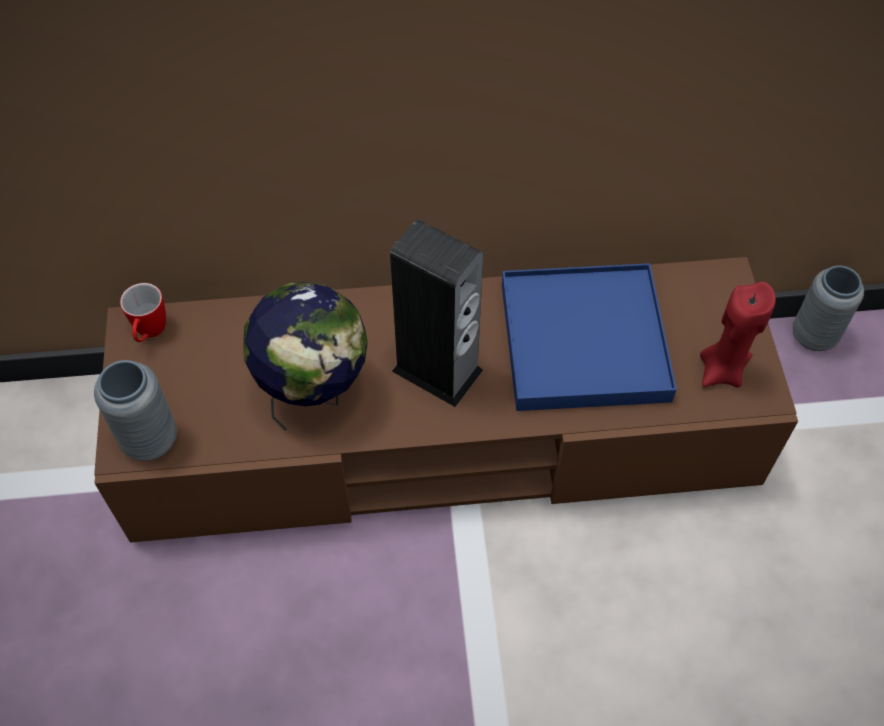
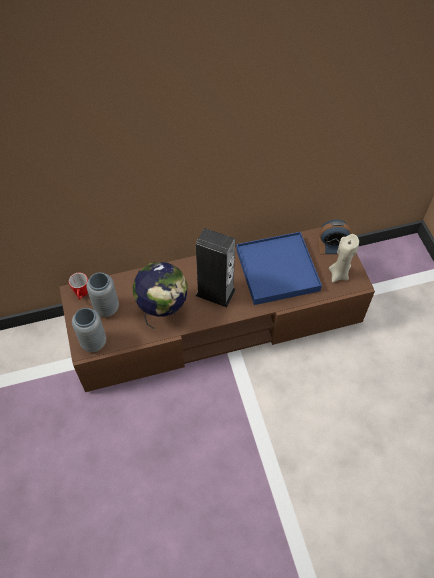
camera: 10 degrees left, 0 degrees up
red candle [700,282,776,388] -> beige candle [329,234,359,282]
grey vase [793,265,864,351] -> grey vase moved to [86,272,119,317]
none -> alarm clock [318,220,351,254]

